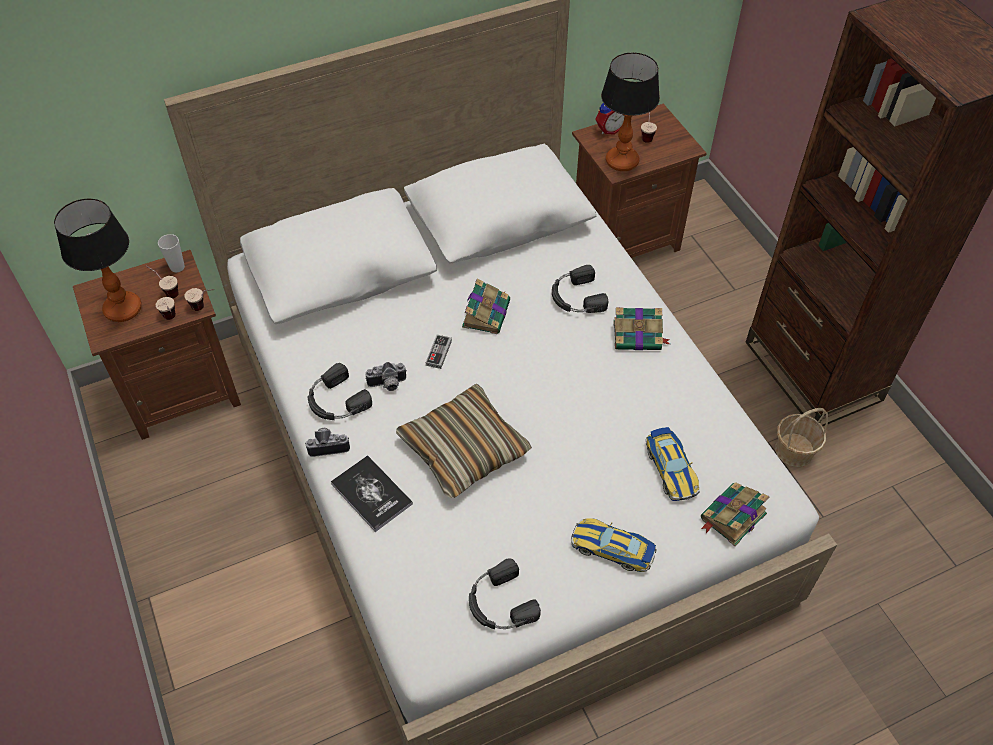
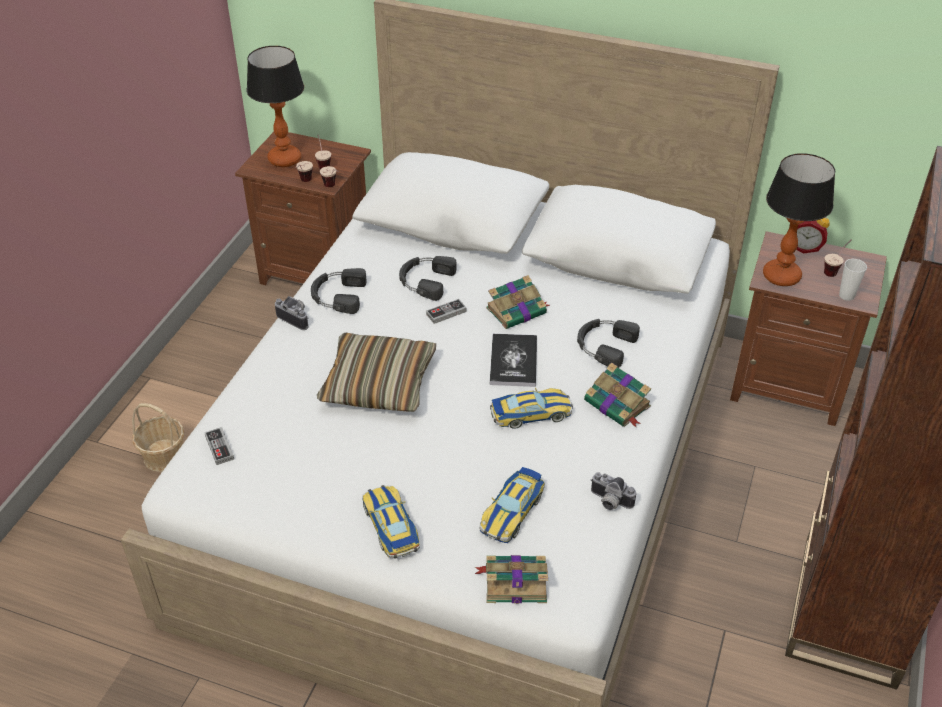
camera: 45 degrees right, 10 degrees down
cup [158,234,185,273] -> cup moved to [839,259,867,301]
book [331,455,413,532] -> book moved to [490,334,537,387]
camera [365,362,407,391] -> camera moved to [591,472,636,510]
black headphones [469,558,541,629] -> black headphones moved to [399,256,457,301]
basket [775,408,828,467] -> basket moved to [132,403,184,472]
none -> game controller [204,427,234,465]
none -> toy car [490,388,573,429]

